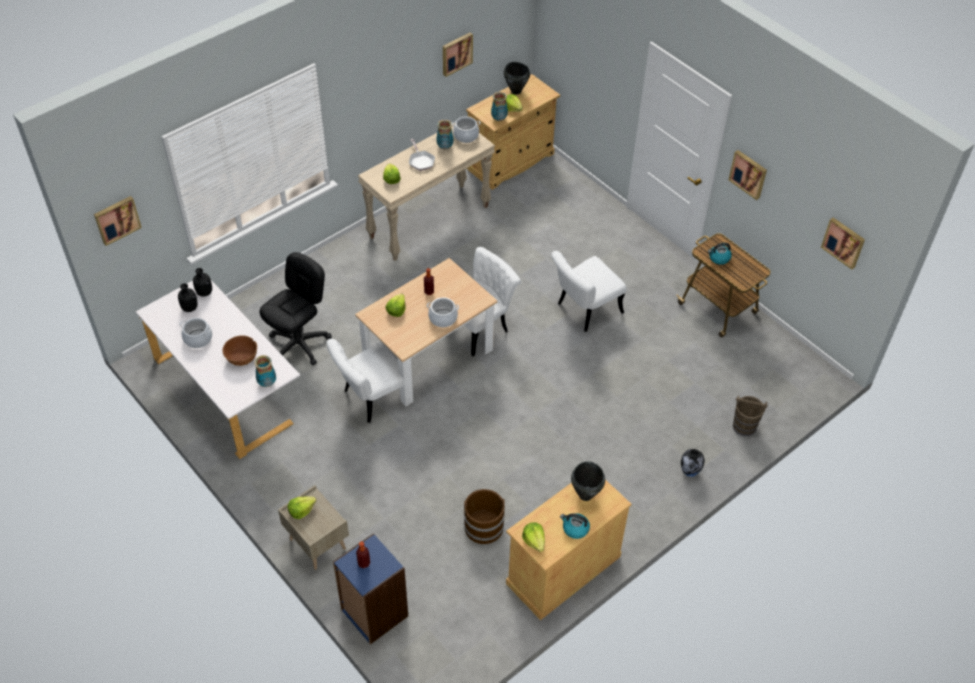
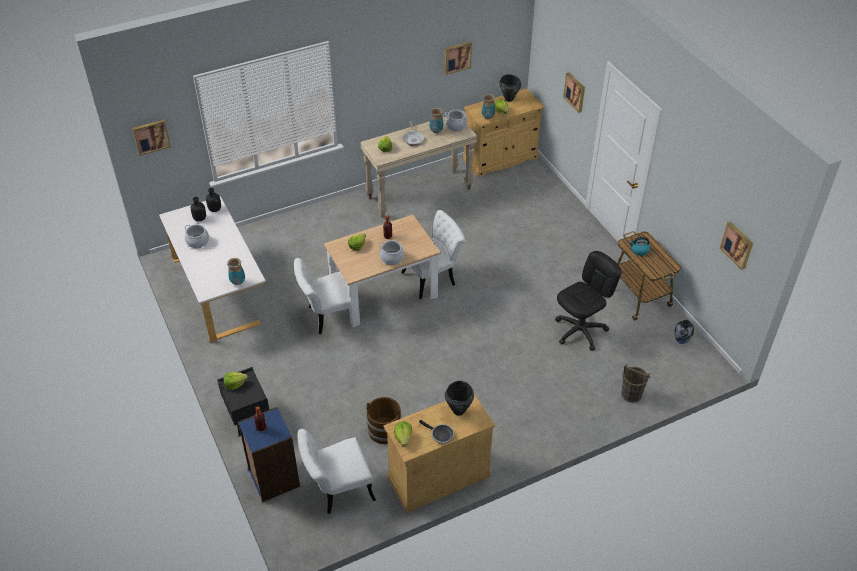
camera: 15 degrees right, 5 degrees down
brown bowl [222,336,257,366] -> none
black office chair [260,252,332,365] -> black office chair moved to [555,251,621,351]
beige nightstand [278,485,349,570] -> black nightstand [217,367,269,436]
white chair [551,251,626,332] -> white chair moved to [297,429,376,514]
kettle [560,513,590,539] -> frying pan [419,420,454,444]
vase [681,449,705,477] -> vase moved to [674,320,694,344]
picture [729,150,767,200] -> picture moved to [563,72,585,113]

